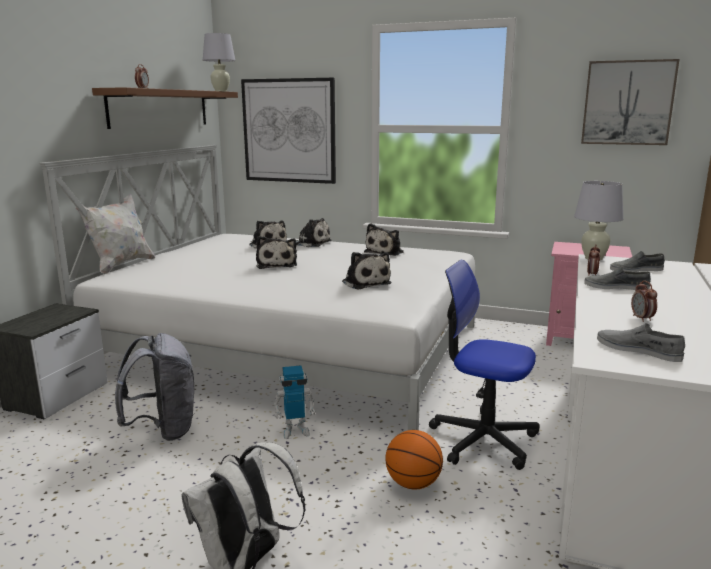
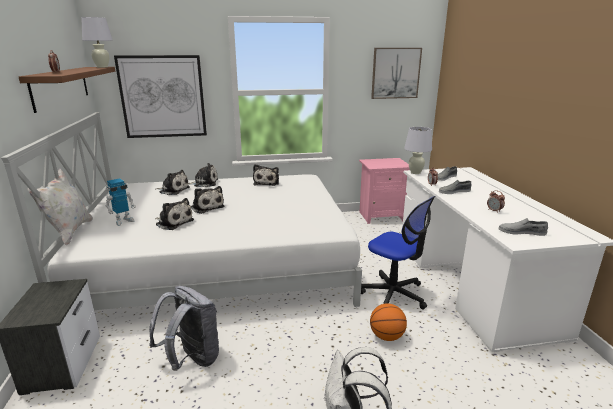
camera: 30 degrees left, 5 degrees up
toy robot [274,365,316,439] -> toy robot moved to [106,178,136,226]
plush toy [342,252,392,290] -> plush toy moved to [155,198,194,230]
office chair [429,260,539,470] -> office chair turned 135 degrees counterclockwise [361,196,435,309]

